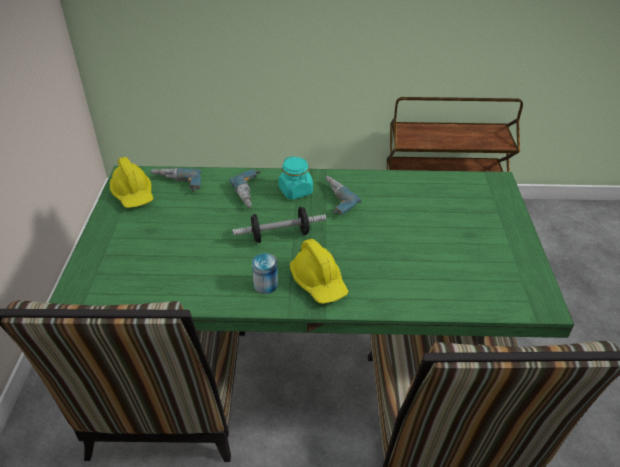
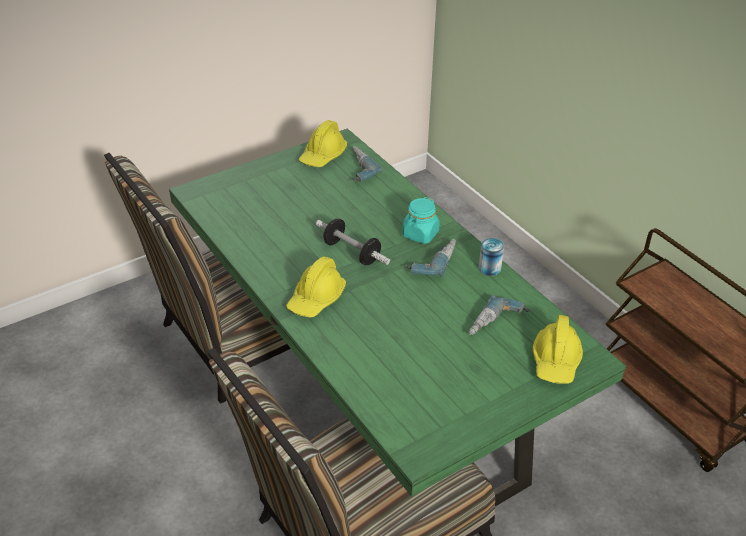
camera: 55 degrees right, 0 degrees up
power drill [230,169,261,208] -> power drill moved to [469,295,530,335]
can [252,253,278,294] -> can moved to [479,238,504,276]
none -> yellow hard hat [533,315,583,384]

